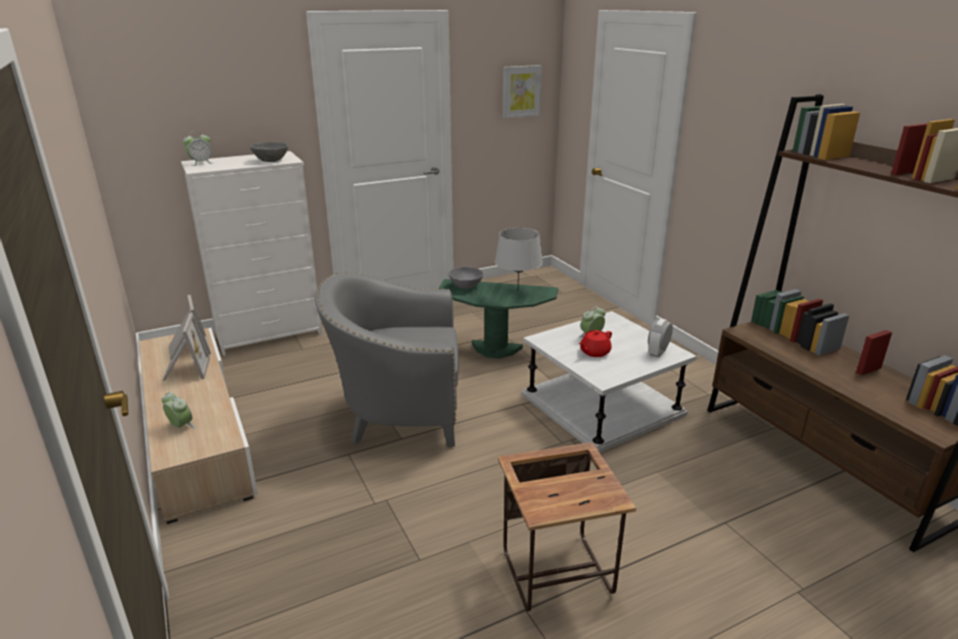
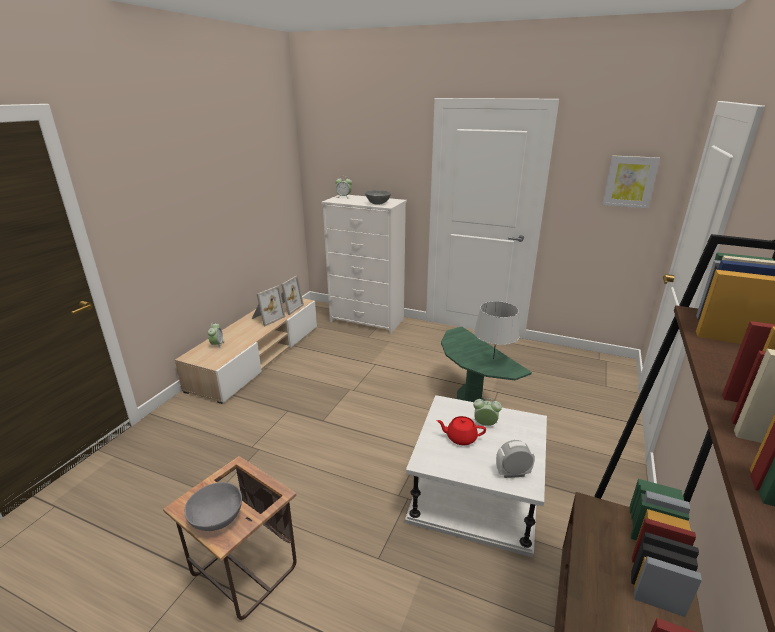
camera: 50 degrees right, 0 degrees up
grey armchair [315,272,458,447] -> none
grey bowl [449,267,483,289] -> grey bowl moved to [185,482,242,531]

